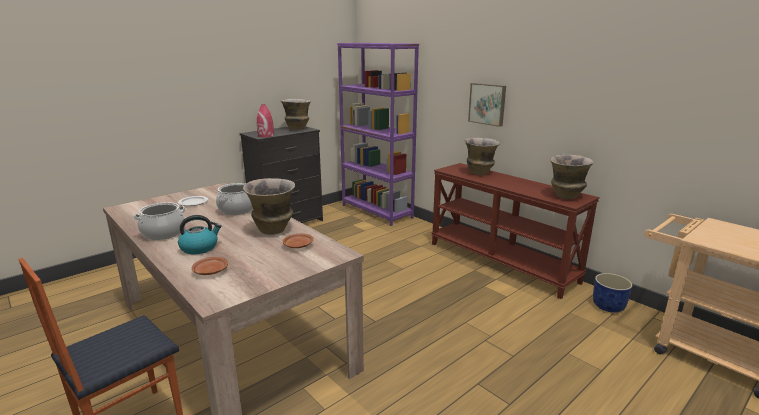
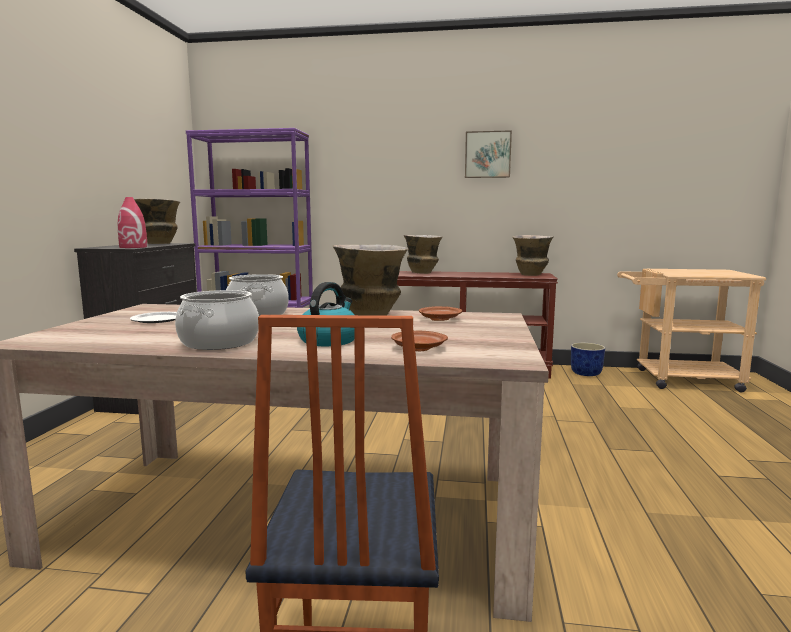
camera: 40 degrees left, 10 degrees down
picture [468,83,506,127] -> picture moved to [465,130,512,178]

